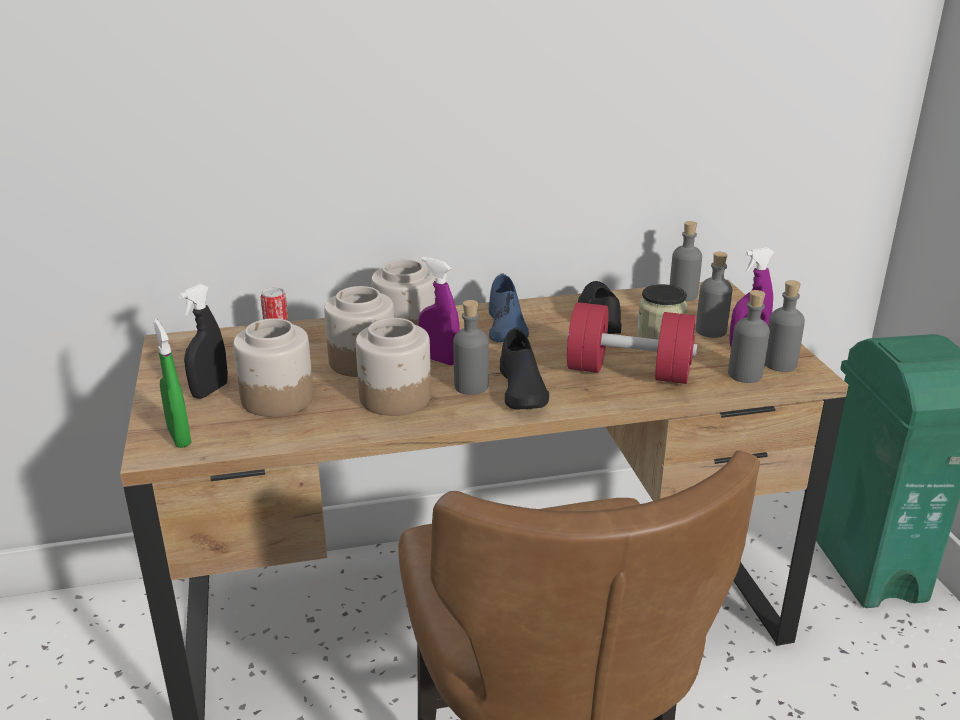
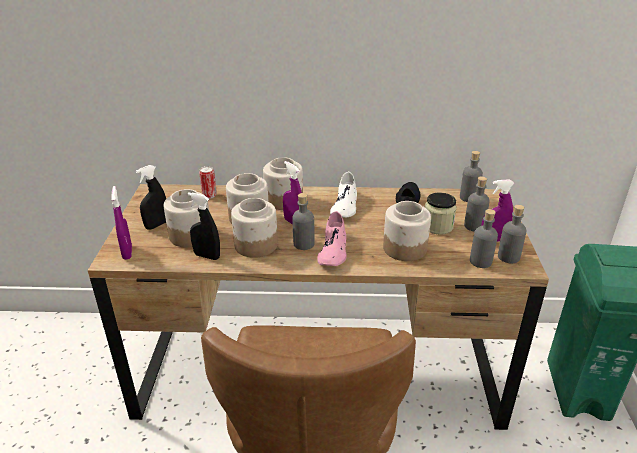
camera: 15 degrees right, 5 degrees up
green spray bottle [153,319,191,448] -> purple spray bottle [111,186,132,260]
blue shoe [489,274,529,342] -> white shoe [330,172,357,218]
black shoe [500,328,549,409] -> pink shoe [317,211,346,266]
red dumbbell [567,302,698,384] -> jar [383,201,431,261]
none -> black spray bottle [188,192,220,260]

